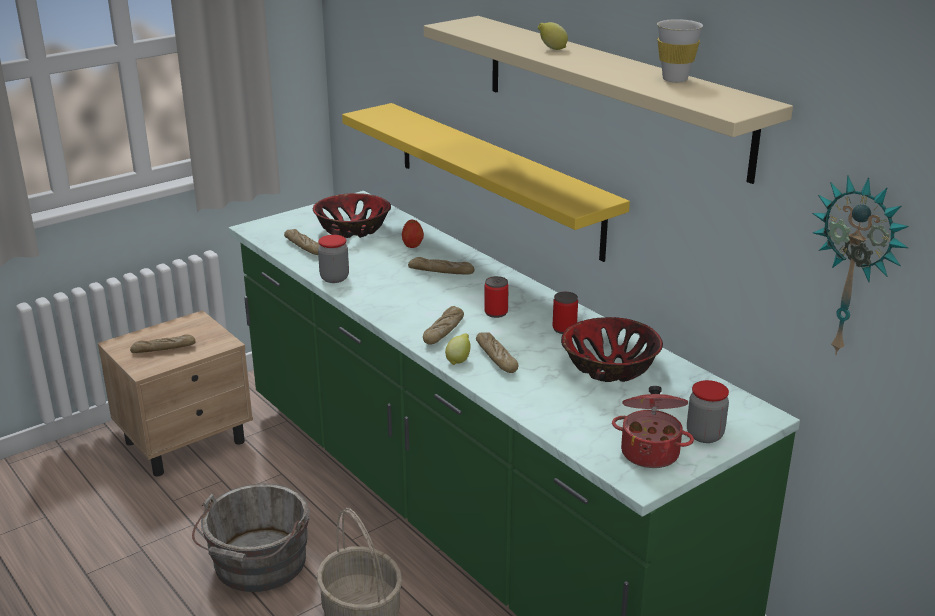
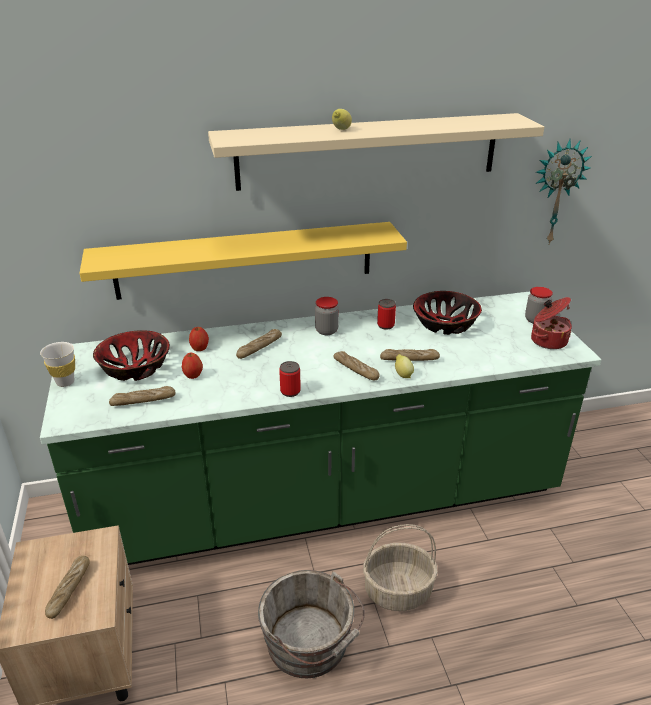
camera: 65 degrees left, 5 degrees up
jar [318,235,349,283] -> jar moved to [315,297,339,335]
can [484,276,509,318] -> can moved to [279,361,301,397]
white cup [657,19,703,82] -> white cup moved to [40,342,75,387]
none -> apple [182,353,203,379]

